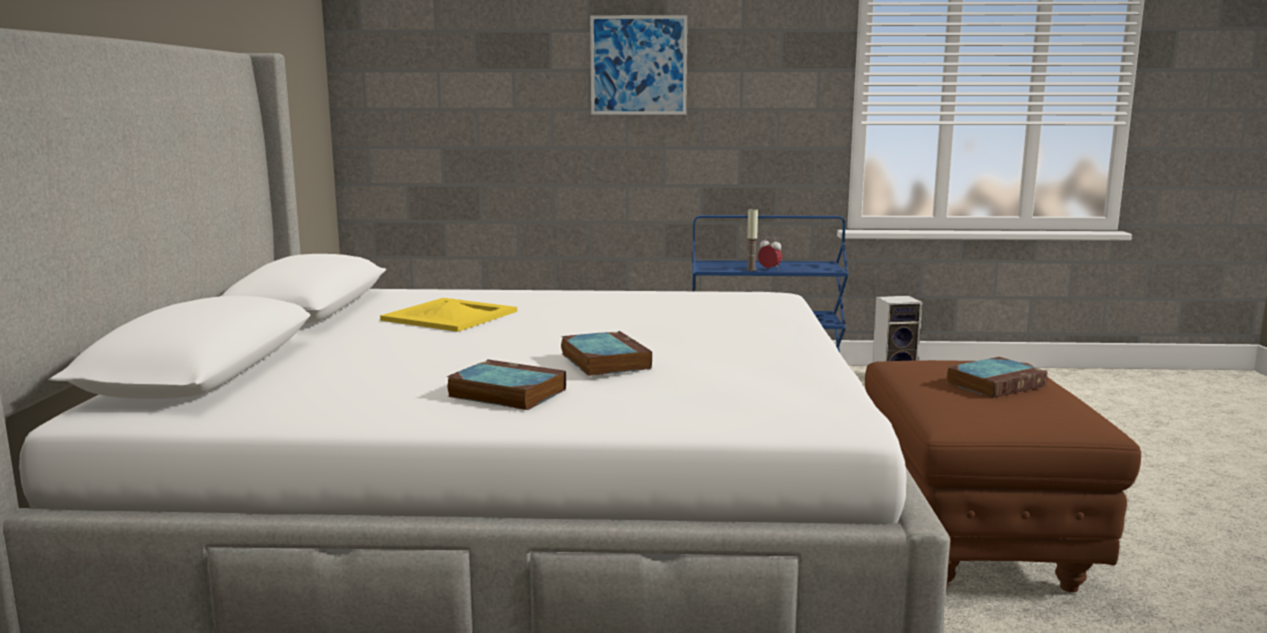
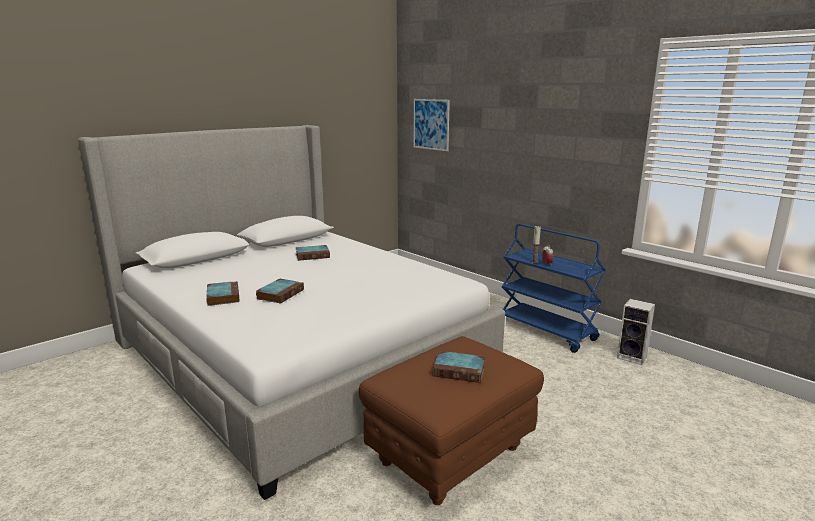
camera: 45 degrees right, 5 degrees up
yellow tray [380,298,517,332] -> book [295,245,330,261]
picture [590,15,687,115] -> picture moved to [414,99,450,151]

